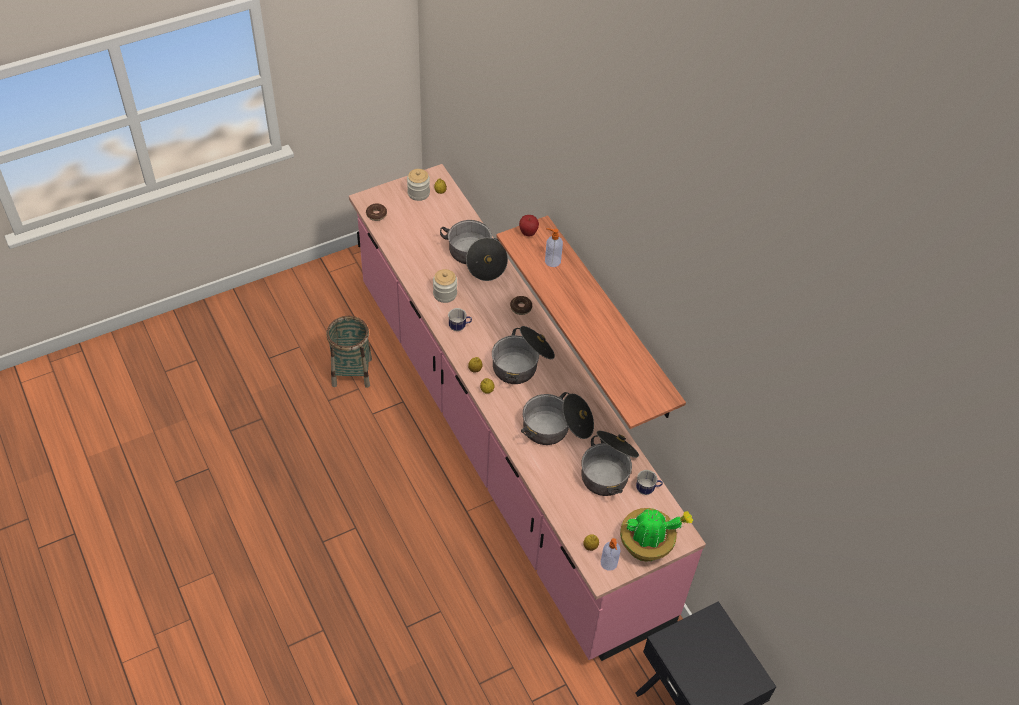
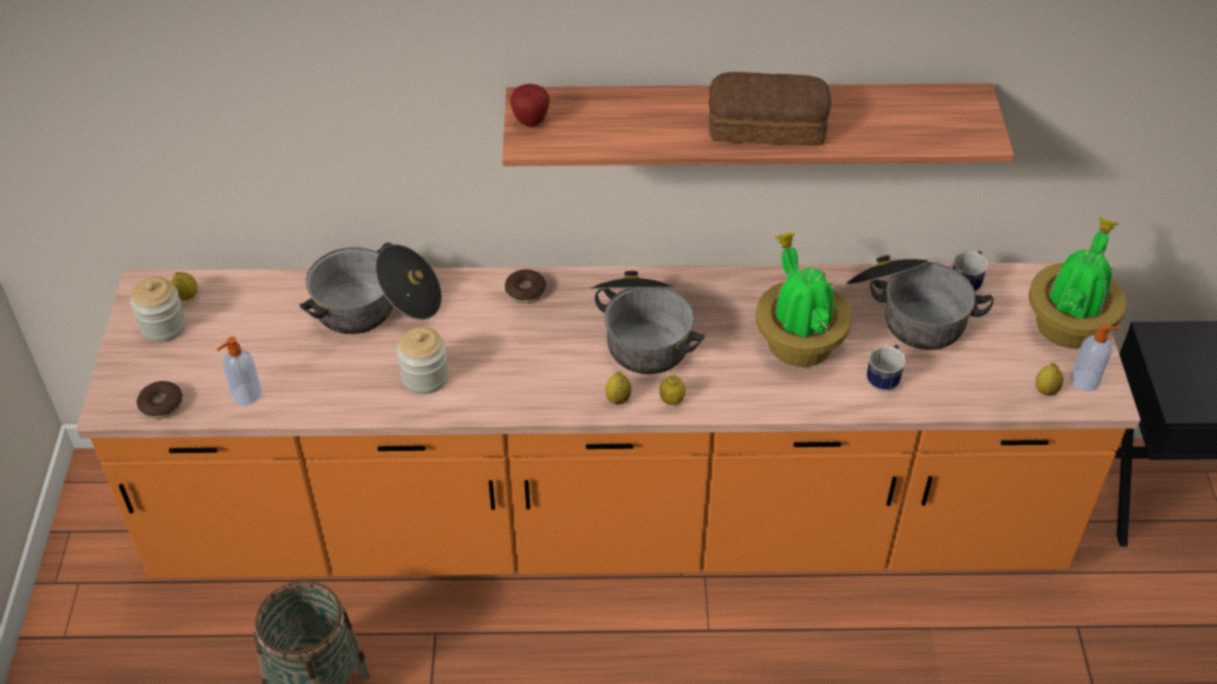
camera: 60 degrees left, 5 degrees down
pink counter [349,164,706,661] -> orange counter [76,262,1141,578]
mug [448,308,472,331] -> mug moved to [867,345,906,391]
cooking pot [521,392,594,445] -> potted plant [756,231,852,367]
soap dispenser [545,228,563,267] -> soap dispenser moved to [217,337,262,405]
none -> bread [709,72,831,146]

